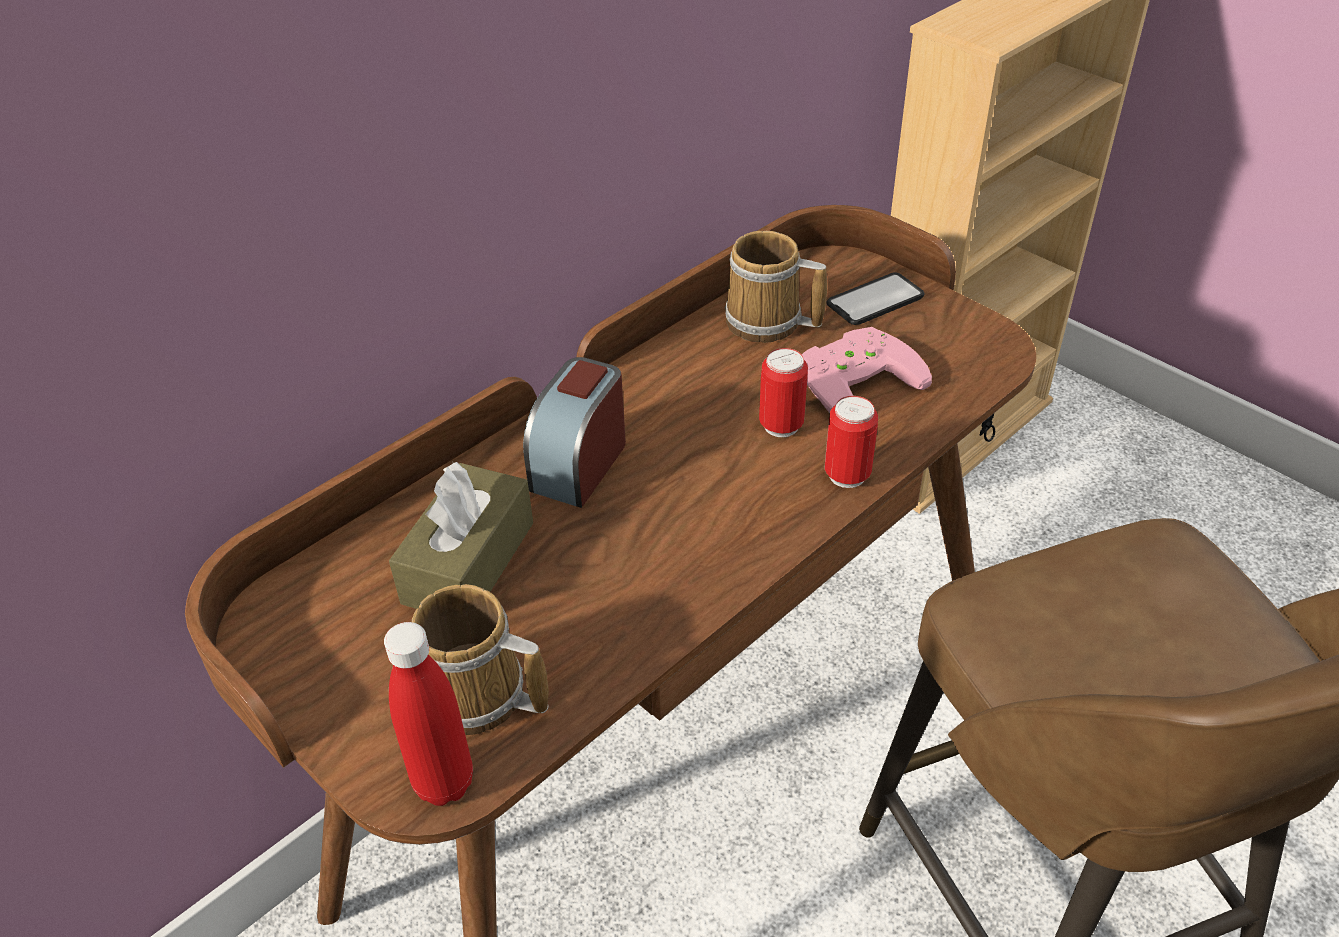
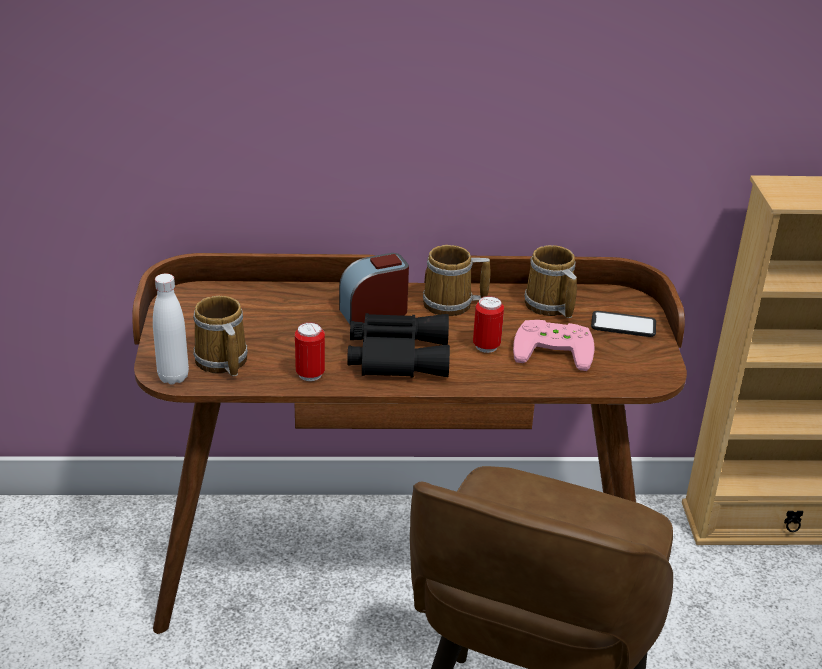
camera: 40 degrees right, 10 degrees down
red bottle [384,622,473,806] -> white bottle [153,273,189,385]
brown tissue box [389,462,533,609] -> none
can [825,396,878,488] -> can moved to [295,322,325,381]
none -> black binoculars [347,313,450,378]
none -> mug [423,245,491,316]

